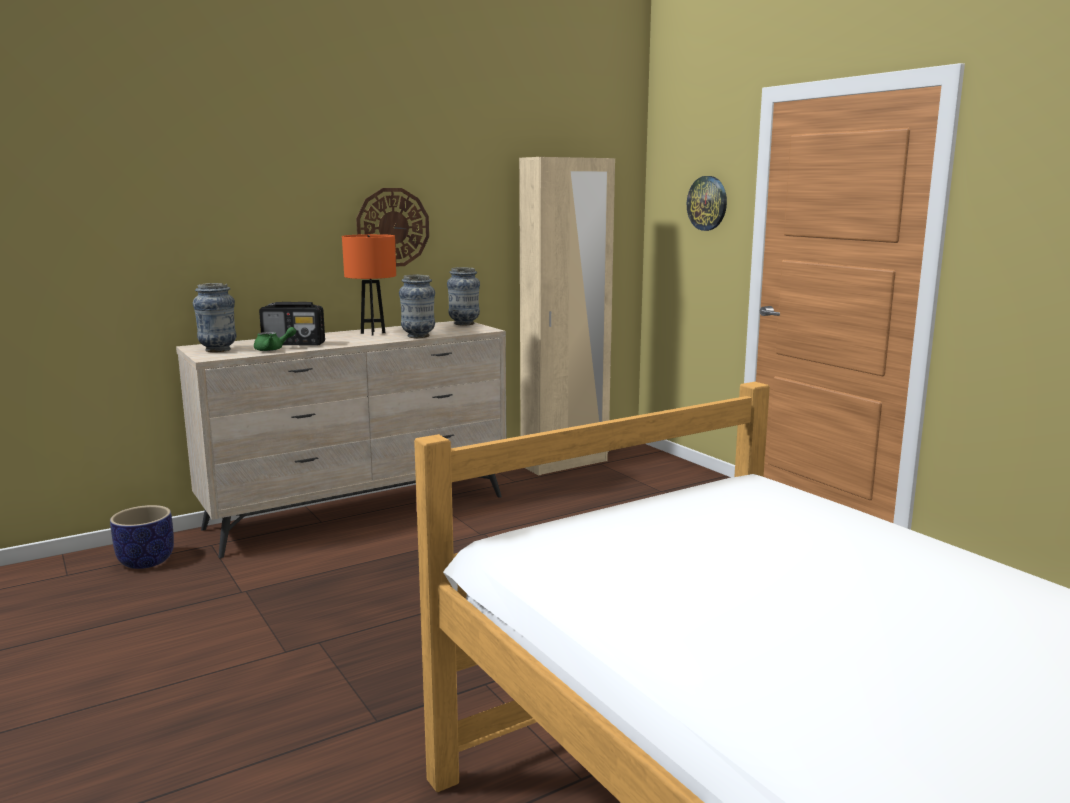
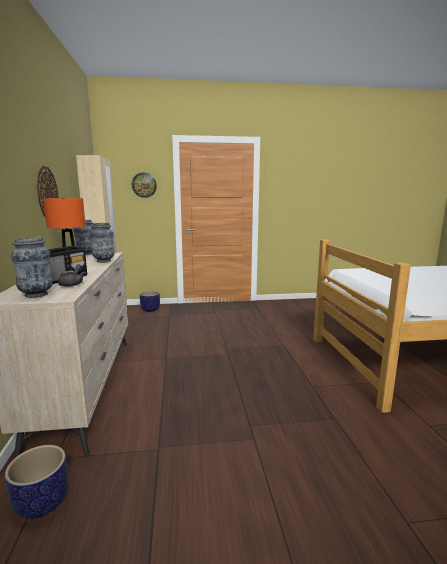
camera: 65 degrees left, 0 degrees up
green teapot [254,327,296,351] -> grey teapot [58,265,85,287]
none -> planter [140,291,160,312]

